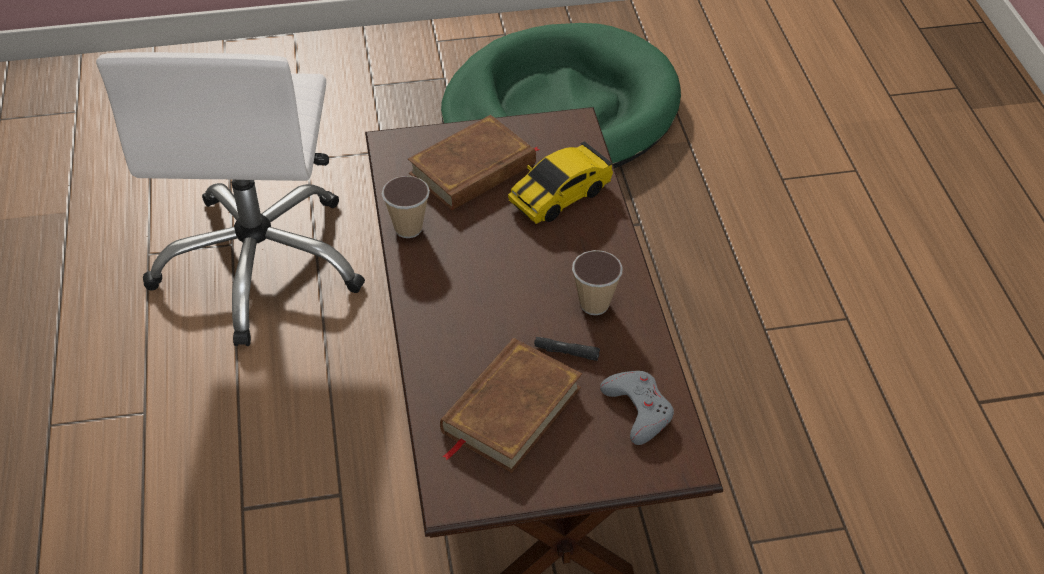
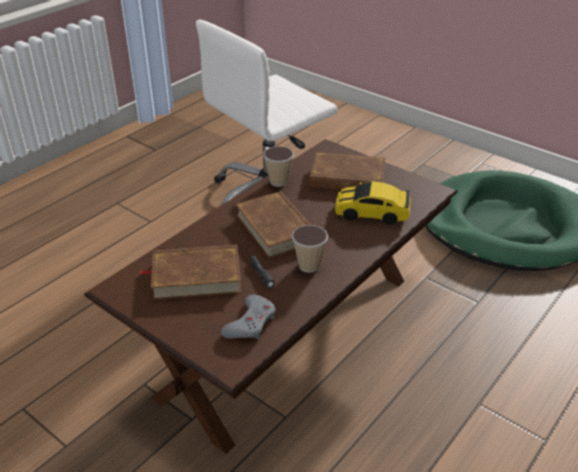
camera: 50 degrees right, 10 degrees down
none -> brown book [235,191,311,259]

